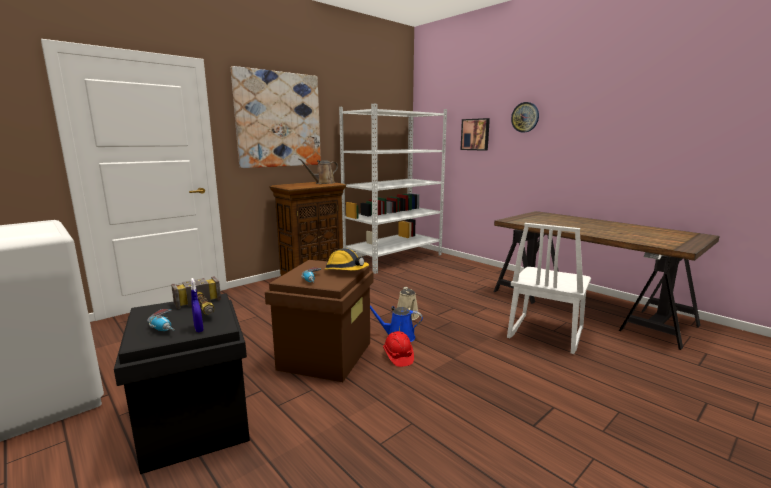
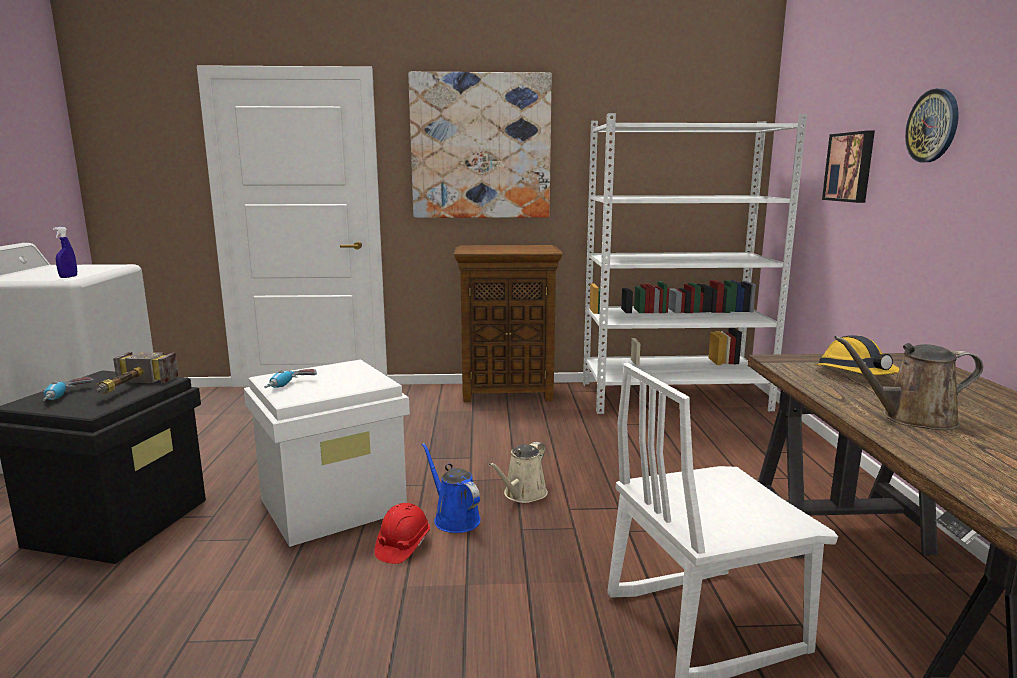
camera: 40 degrees right, 0 degrees up
blue spray bottle [191,278,204,332] -> blue spray bottle moved to [53,227,77,278]
brown storage box [265,260,373,382] -> white storage box [244,359,410,547]
brown watering can [298,158,338,184] -> brown watering can moved to [834,336,983,430]
hard hat [324,248,369,271] -> hard hat moved to [814,335,900,375]

